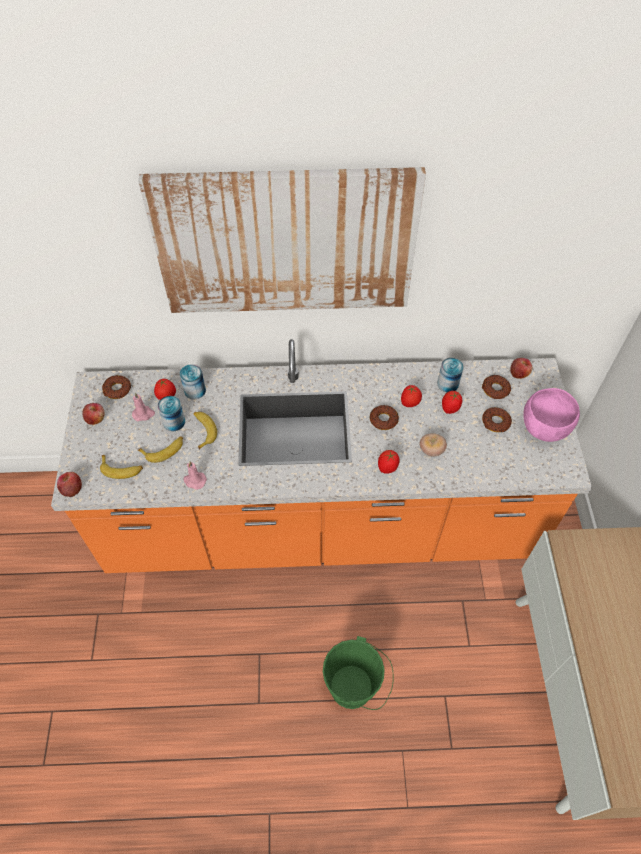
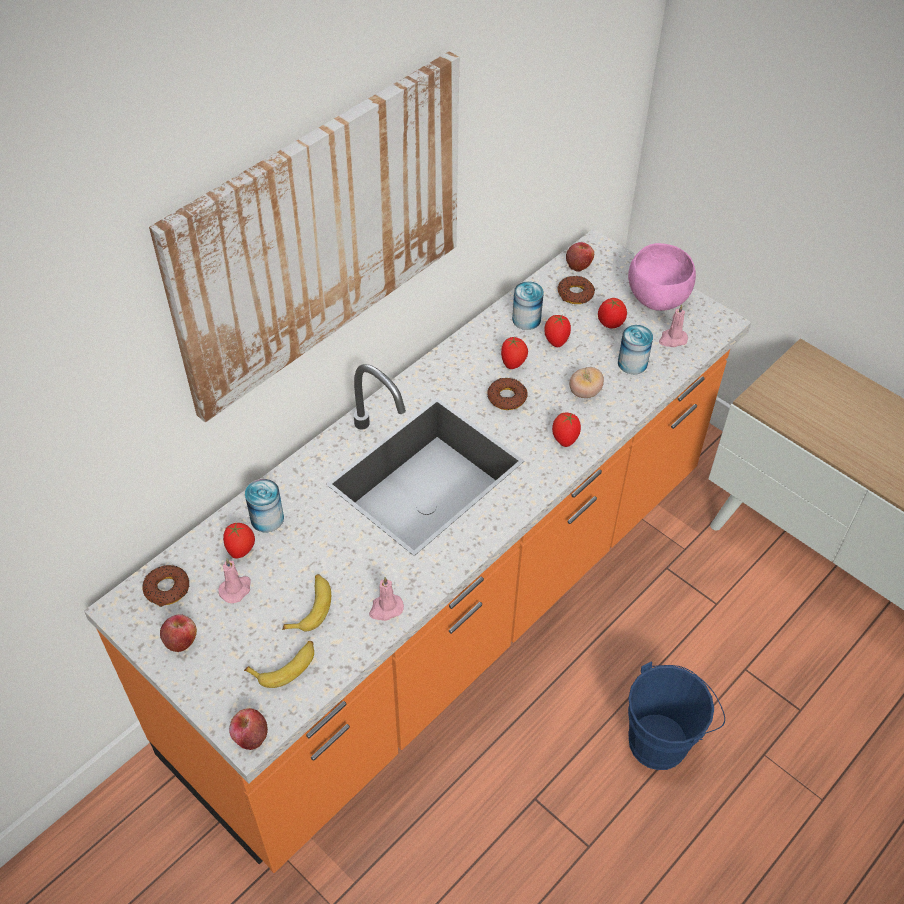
camera: 45 degrees left, 5 degrees down
can [158,396,185,431] -> can moved to [618,325,653,374]
banana [194,412,217,450] -> none
green bucket [323,636,393,710] -> blue bucket [628,661,725,770]
donut [482,407,512,432] -> tomato [598,298,627,329]
none -> pink candle [659,304,688,347]

